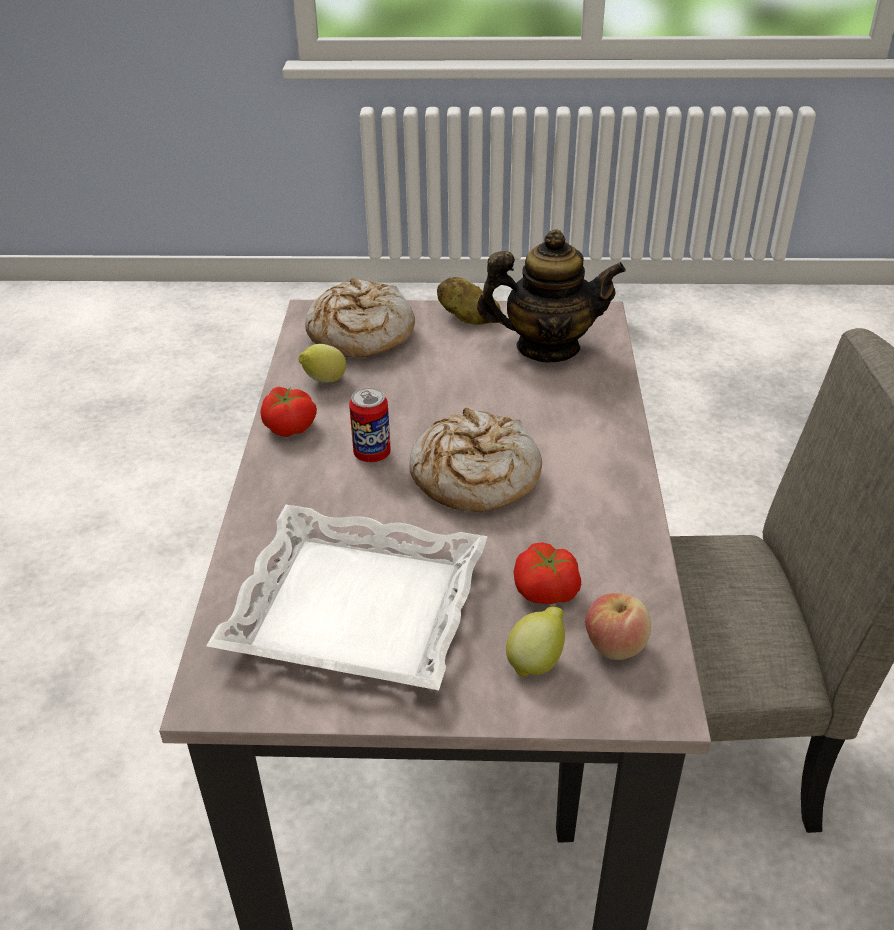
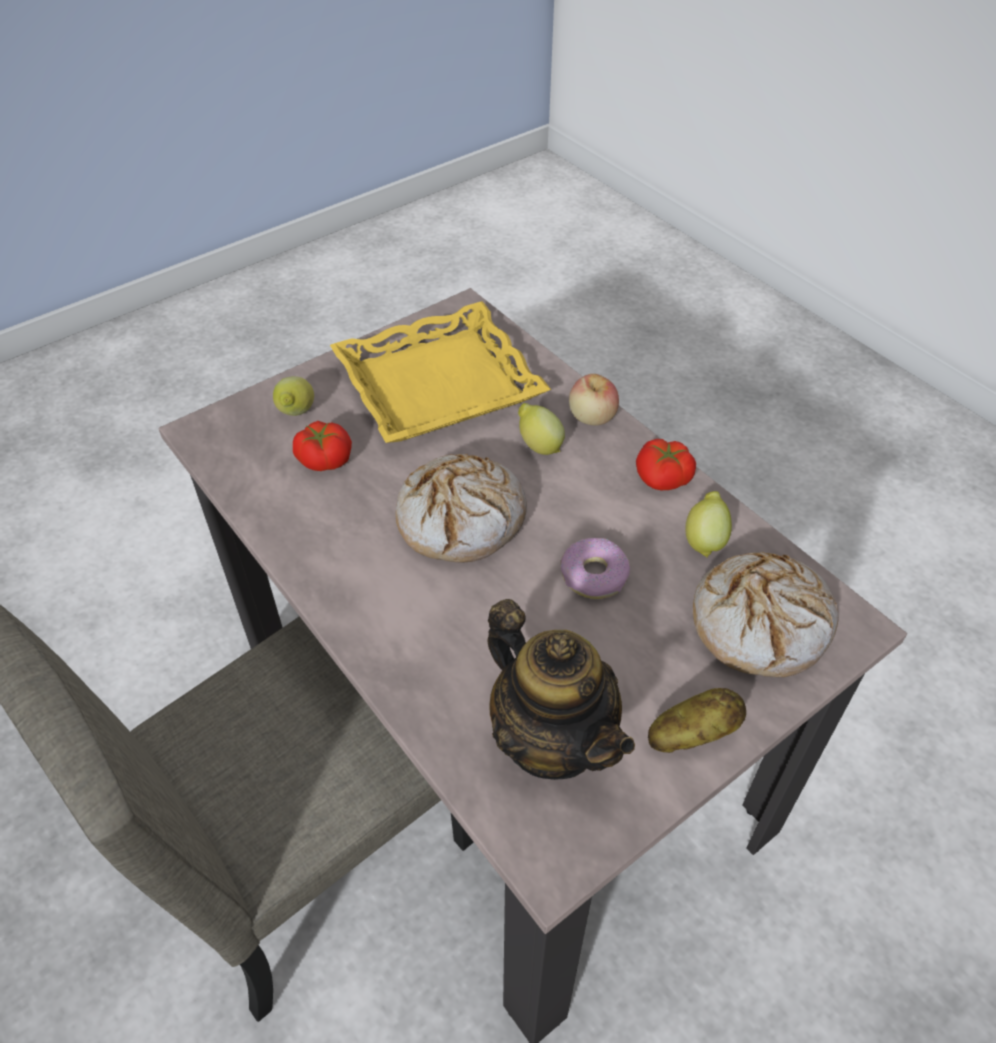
camera: 140 degrees right, 10 degrees up
white tray [207,505,488,690] -> yellow tray [330,301,551,443]
can [349,388,391,462] -> none
teapot [477,229,626,363] -> teapot turned 90 degrees counterclockwise [487,599,635,780]
apple [585,593,651,660] -> apple moved to [569,374,619,425]
none -> lemon [518,403,565,455]
none -> donut [560,538,630,599]

